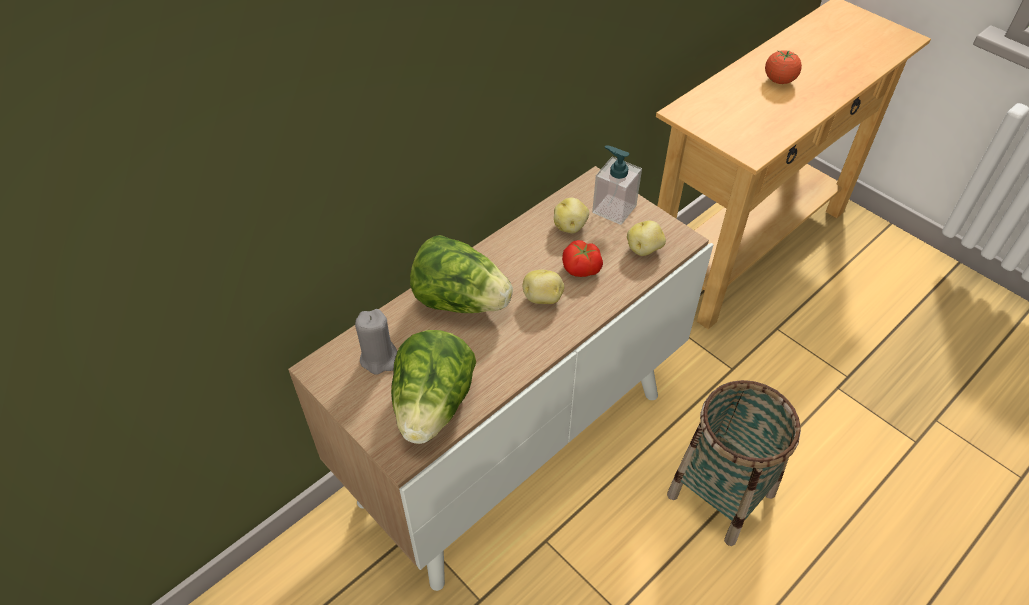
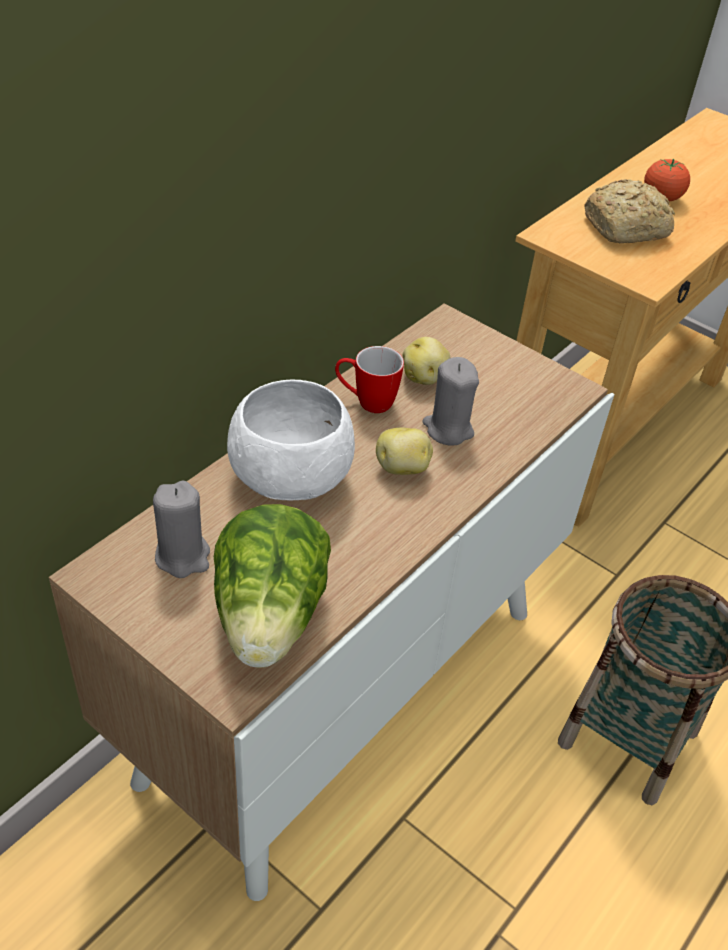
camera: 10 degrees left, 5 degrees down
lettuce [410,235,513,313] -> white bowl [227,380,355,500]
tomato [562,240,603,277] -> grey candle [422,357,479,446]
soap dispenser [592,145,642,225] -> none
potato [627,221,666,256] -> none
none -> mug [335,346,404,413]
none -> bread [585,179,675,243]

